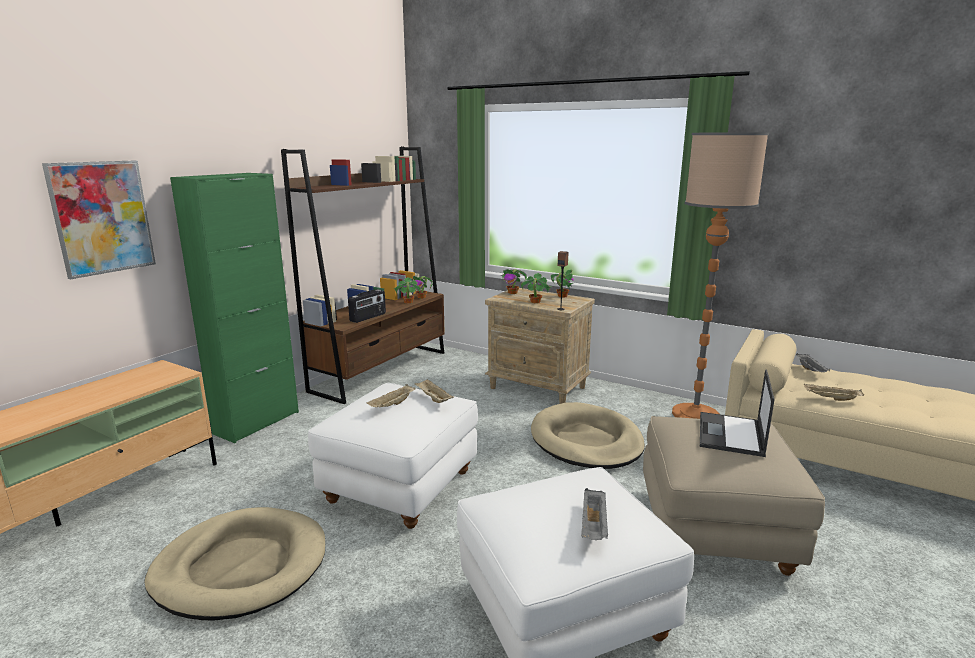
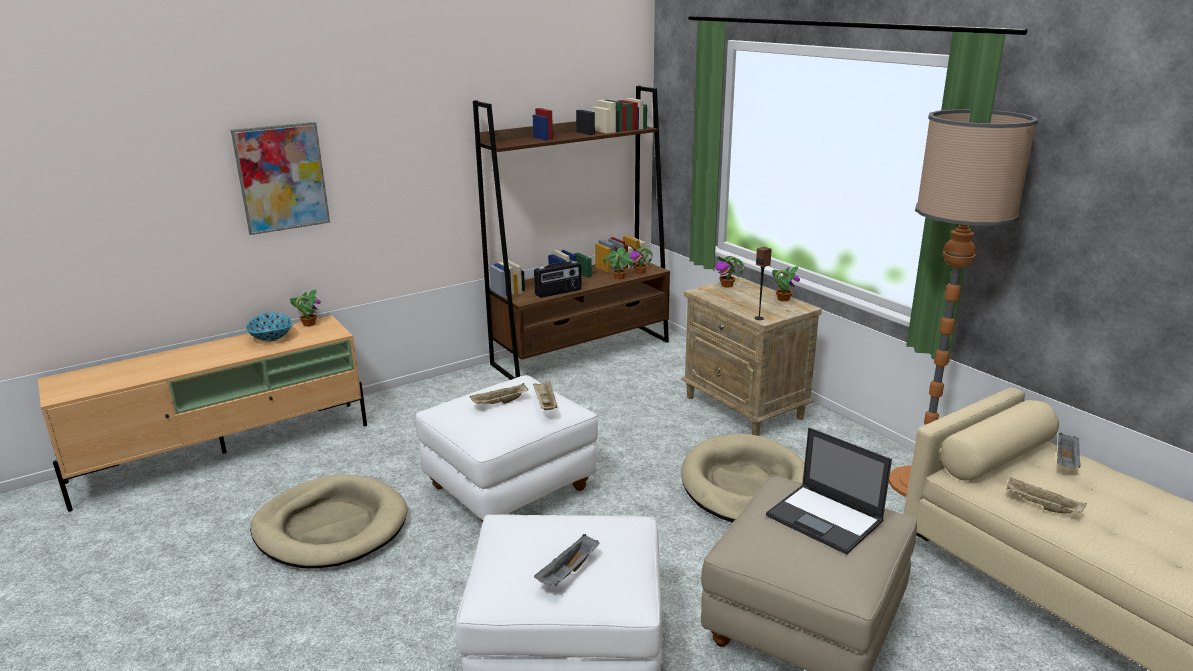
camera: 25 degrees right, 5 degrees up
green cabinet [170,173,299,443] -> none
potted plant [521,273,552,303] -> potted plant moved to [290,289,321,327]
laptop [700,369,775,457] -> laptop turned 90 degrees counterclockwise [766,427,892,555]
none -> bowl [246,312,293,342]

